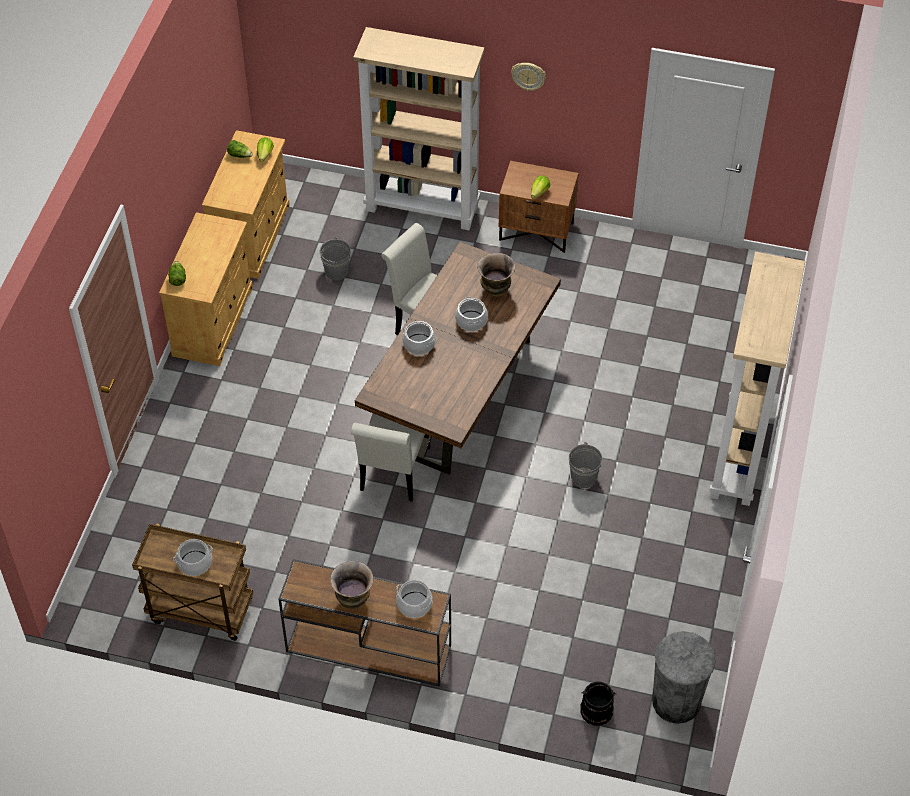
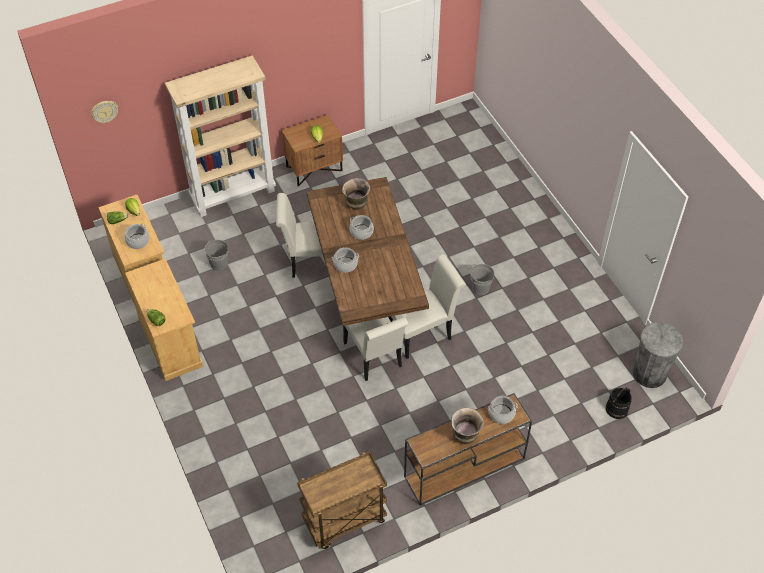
camera: 40 degrees left, 0 degrees up
cooking pot [173,539,213,576] -> cooking pot moved to [125,224,150,249]
wall clock [511,63,546,91] -> wall clock moved to [91,101,118,123]
beige bookcase [709,252,805,506] -> none
none -> white chair [388,254,466,359]

